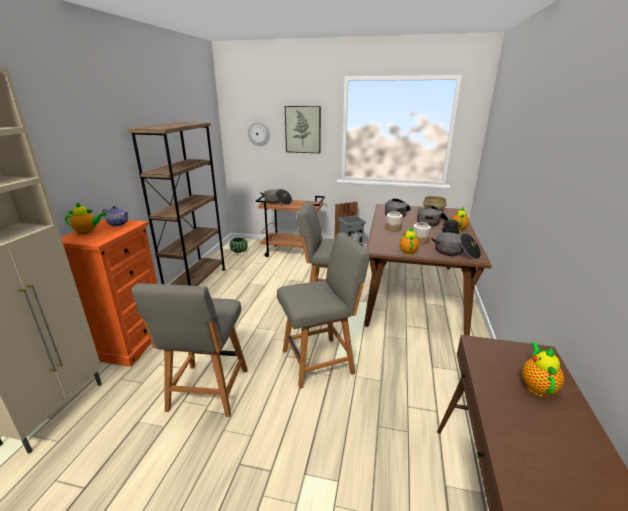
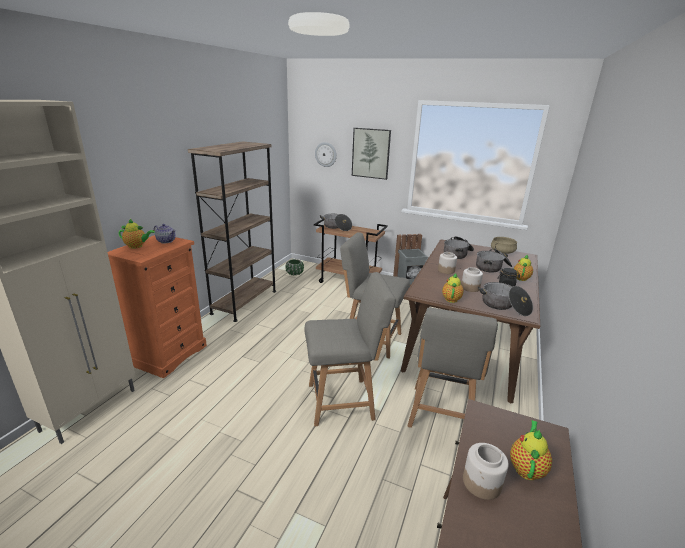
camera: 10 degrees right, 0 degrees up
grey chair [132,283,248,417] -> grey chair moved to [407,308,498,428]
none -> jar [463,443,509,500]

